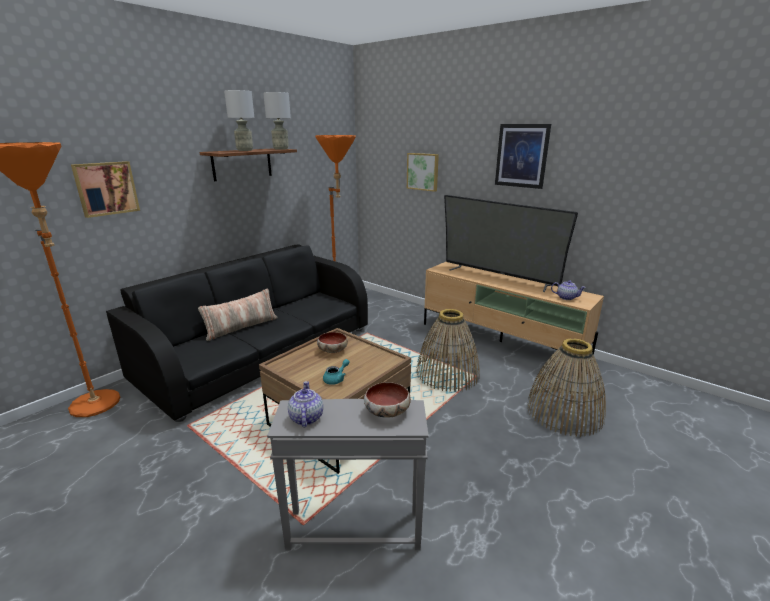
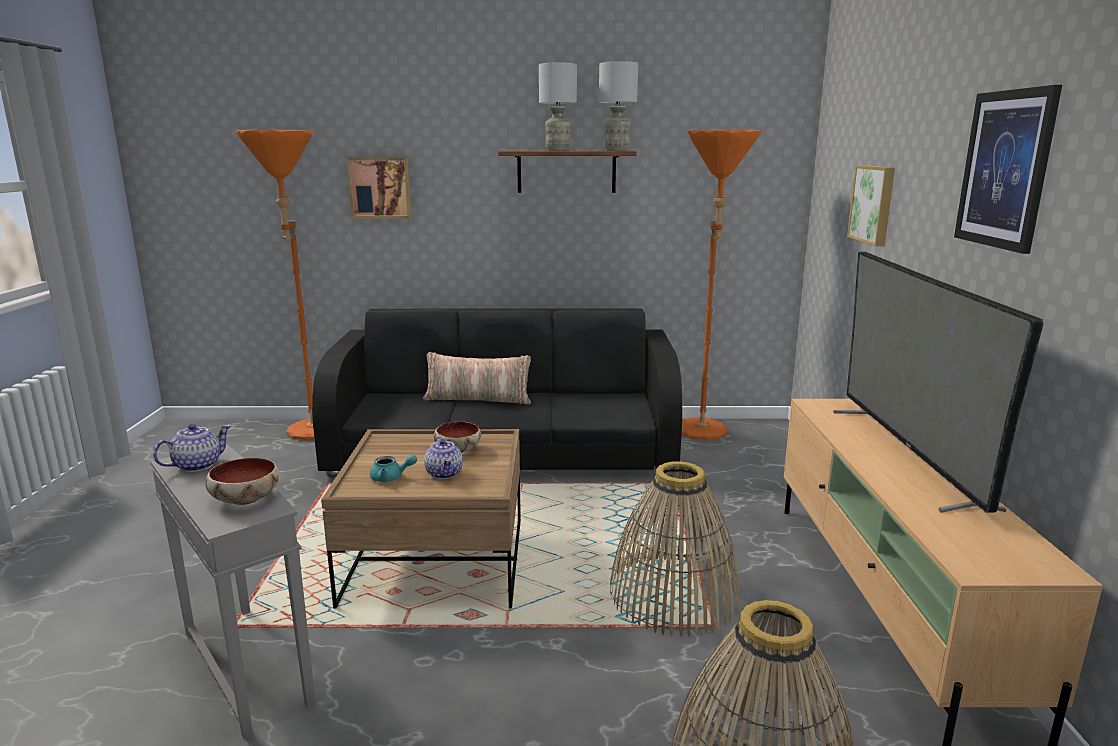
camera: 50 degrees right, 5 degrees down
teapot [551,280,586,300] -> teapot moved to [424,437,463,479]

